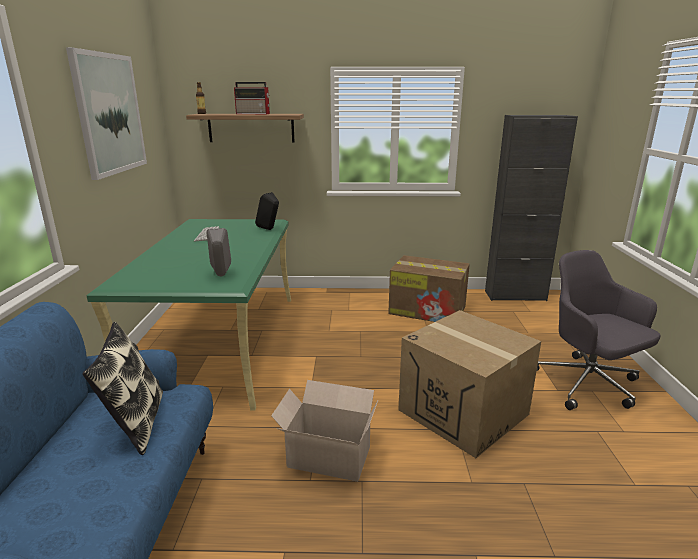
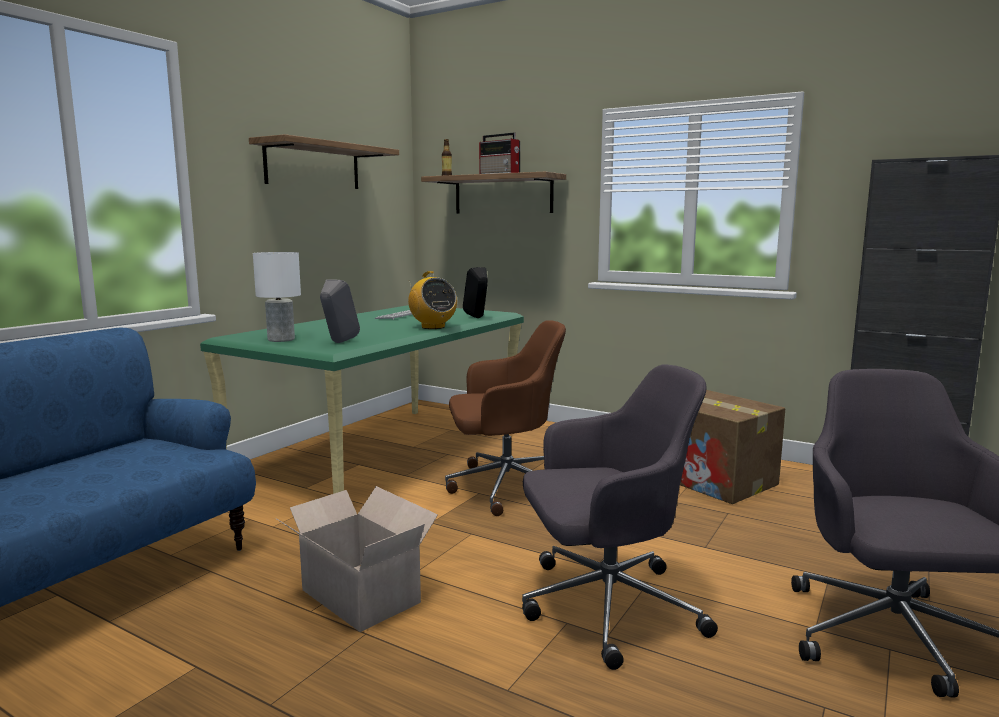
camera: 30 degrees right, 10 degrees down
picture [66,47,147,180] -> shelf [249,134,399,189]
pillow [83,322,163,455] -> none
cardboard box [398,310,541,458] -> grey office chair [522,364,718,670]
none -> white table lamp [253,252,301,342]
none -> radio [408,271,457,329]
none -> brown office chair [445,320,566,516]

